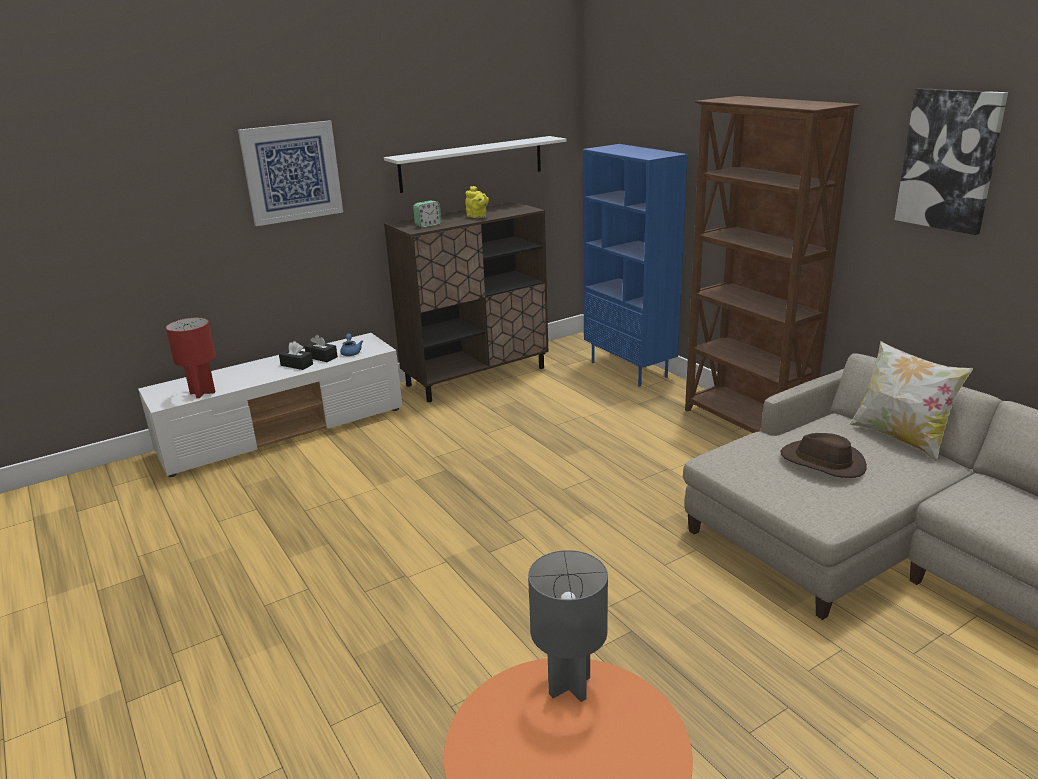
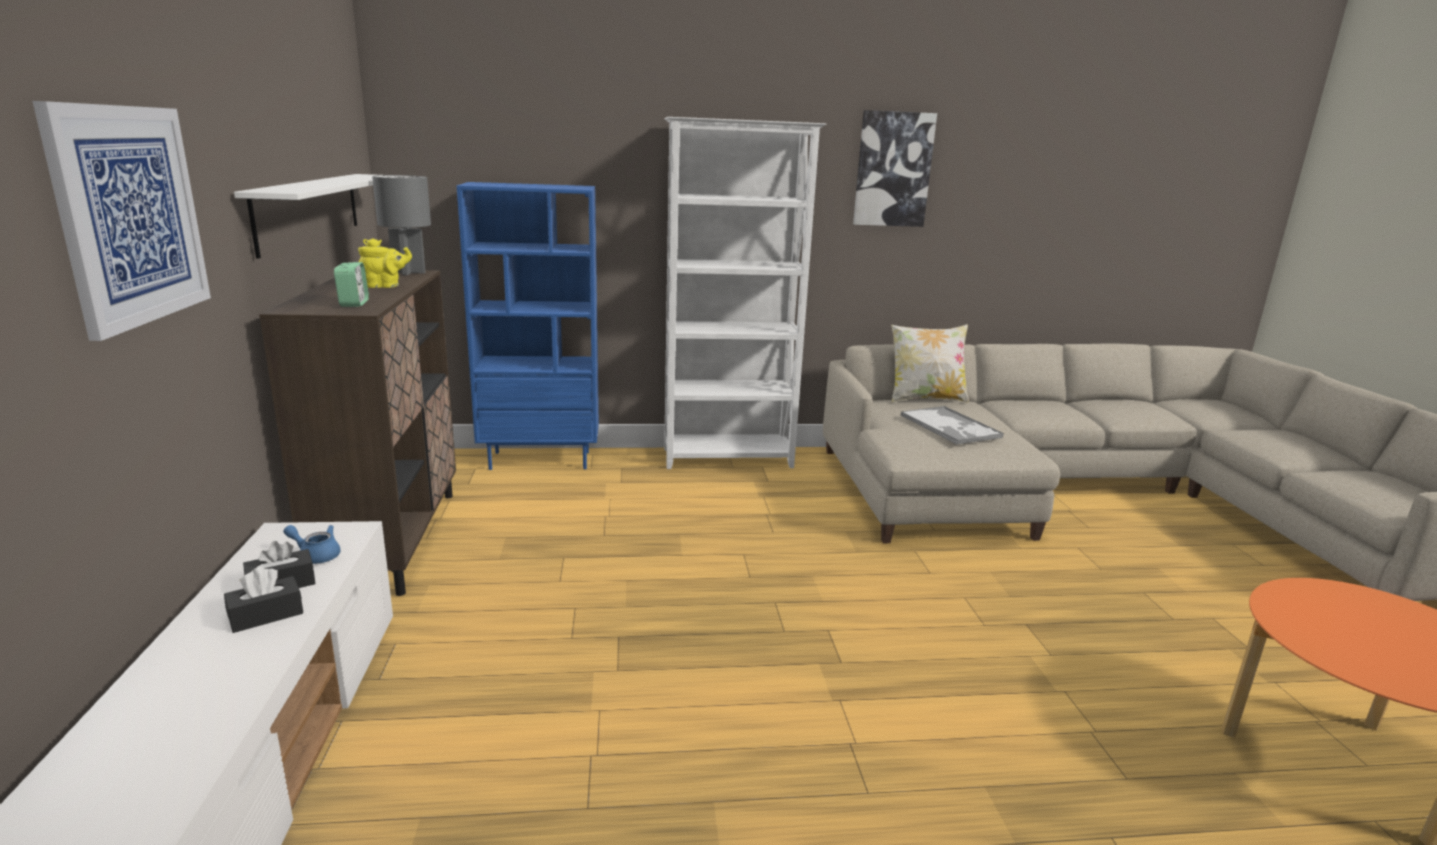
camera: 65 degrees left, 5 degrees down
red table lamp [166,317,216,398] -> none
grey table lamp [528,550,608,702] -> grey table lamp moved to [372,175,431,275]
brown bookcase [685,96,860,433] -> white bookcase [664,117,826,469]
brown hat [780,433,867,478] -> tray [900,406,1004,444]

